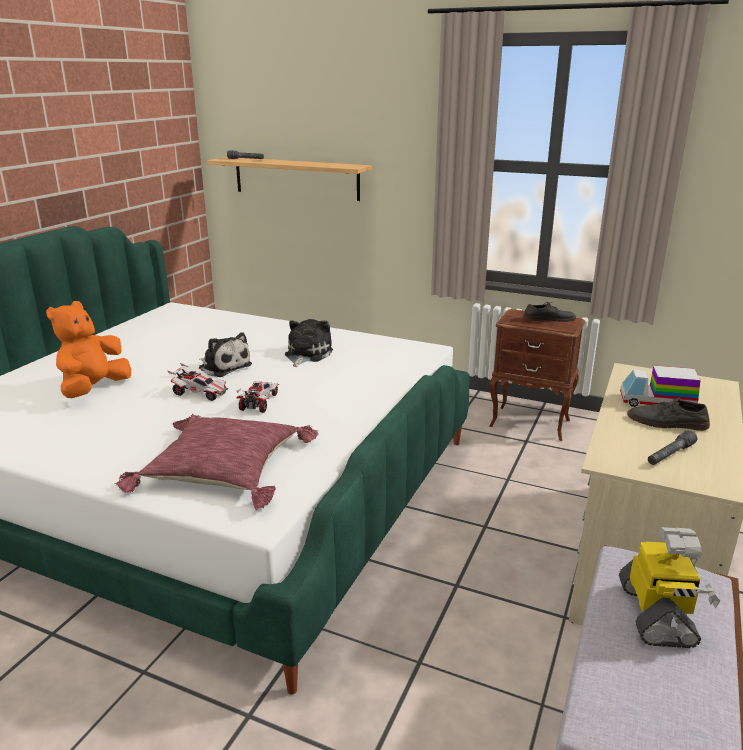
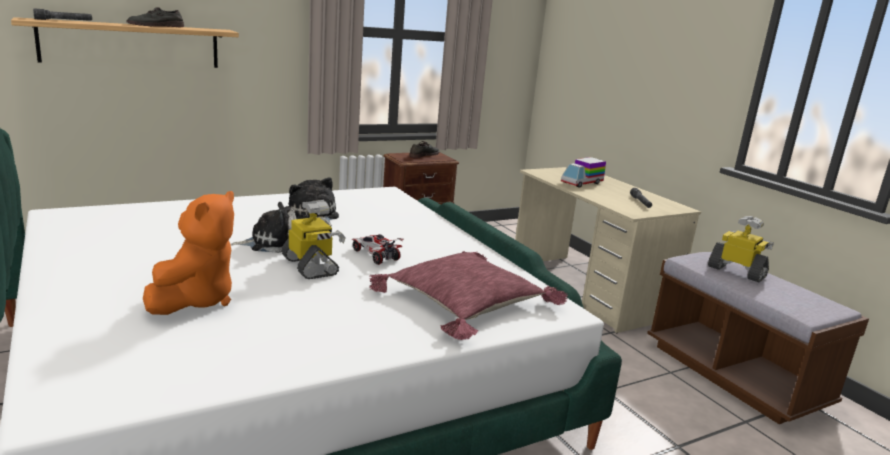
camera: 55 degrees left, 5 degrees down
orange plush toy [46,301,131,398] -> orange plush toy turned 135 degrees counterclockwise [143,191,234,315]
toy car [167,363,228,401] -> toy robot [281,200,346,279]
grey shoe [627,398,710,431] -> grey shoe moved to [126,7,184,27]

